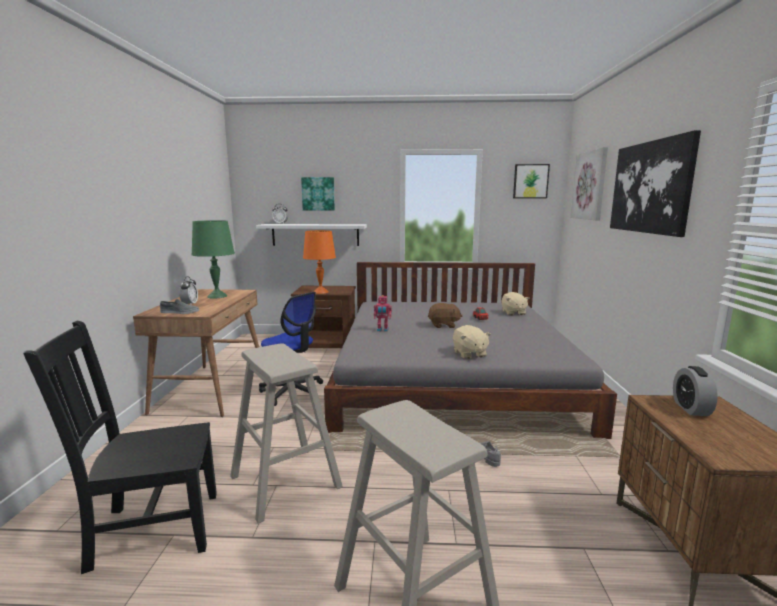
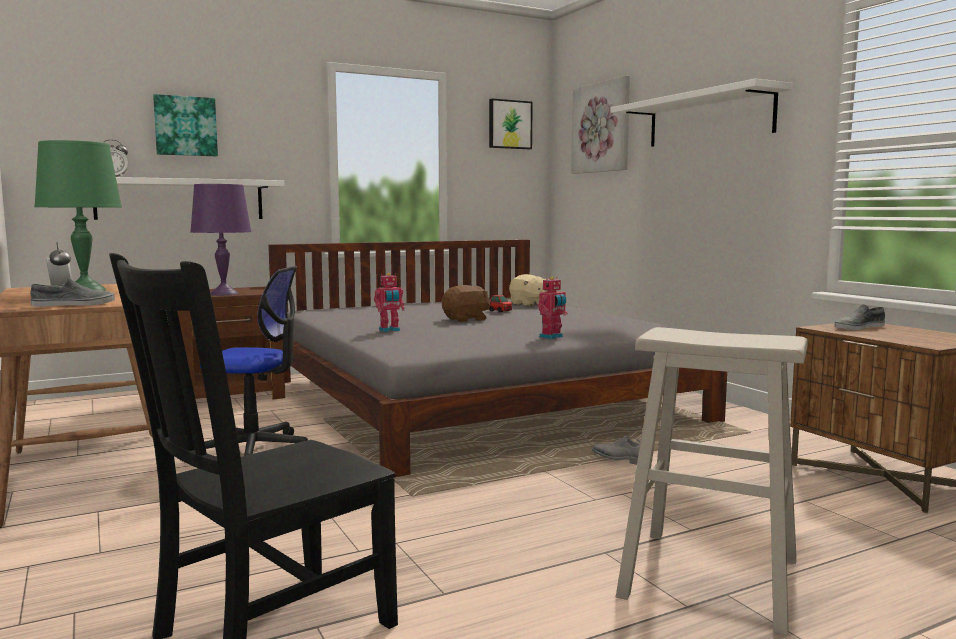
camera: 30 degrees left, 5 degrees down
beige stool [230,343,343,523] -> none
orange table lamp [303,230,336,294] -> purple table lamp [190,184,251,296]
beige plush toy [453,325,491,359] -> toy robot [538,277,568,339]
picture [610,130,701,237] -> white shelf [611,78,793,147]
alarm clock [673,366,718,416] -> grey shoe [834,304,885,330]

